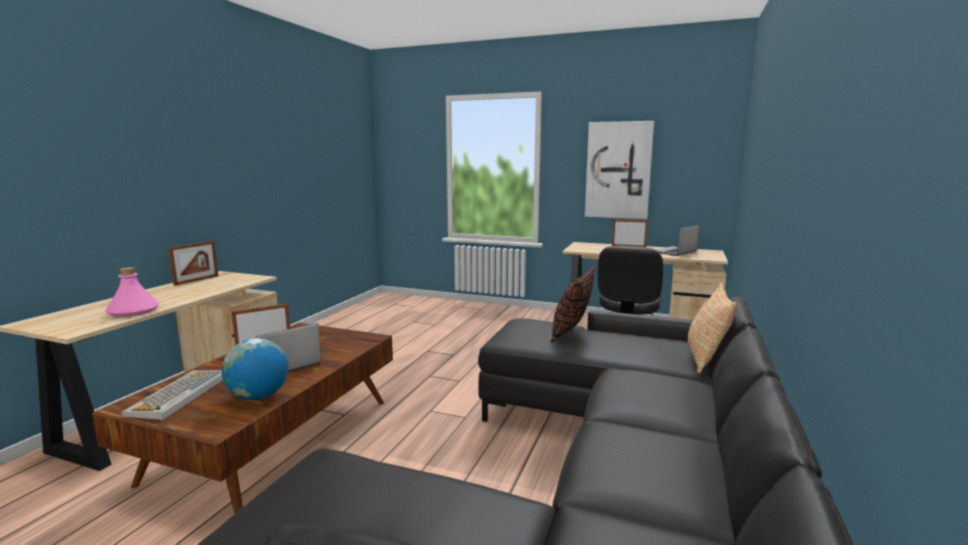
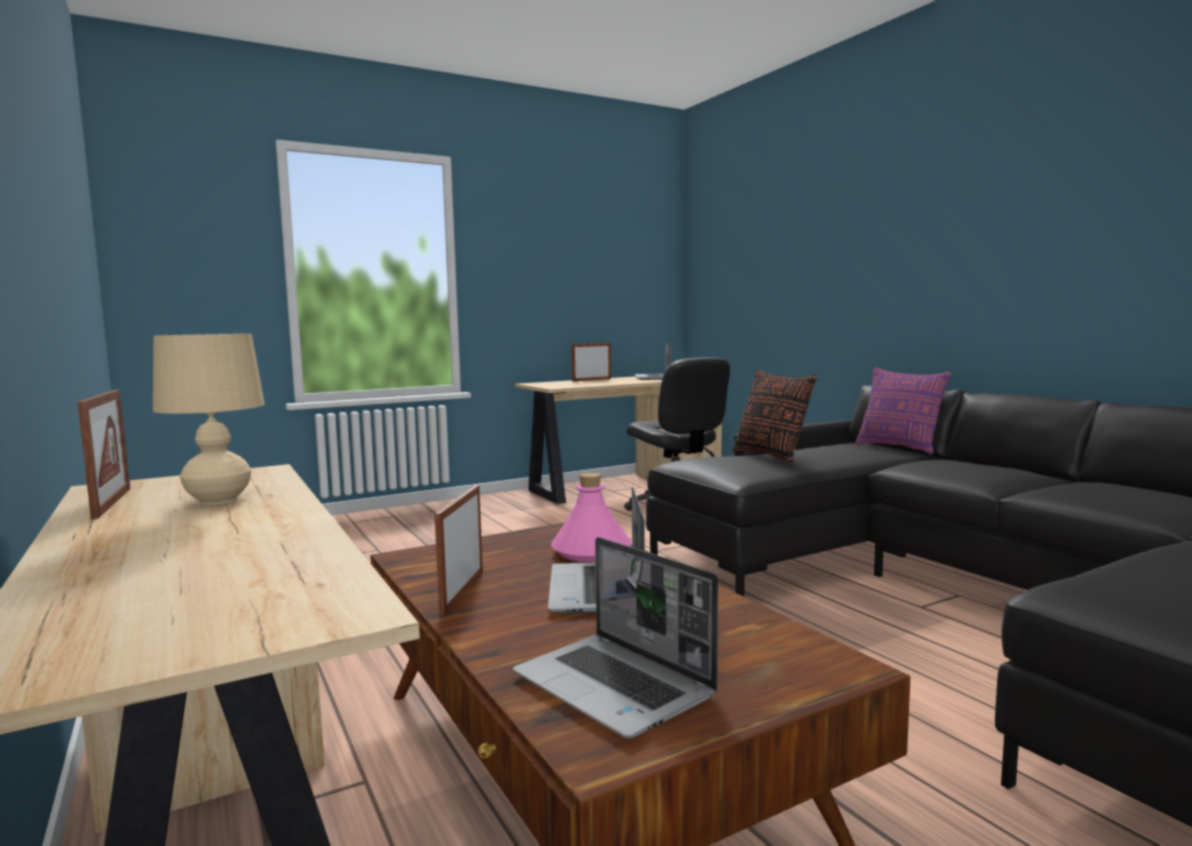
camera: 50 degrees left, 5 degrees down
pink bottle [105,267,160,317] -> pink bottle moved to [551,473,632,562]
keyboard [121,370,223,420] -> laptop [513,537,718,738]
globe [222,338,289,400] -> none
picture [585,121,654,219] -> none
beige pillow [688,282,737,373] -> purple pillow [855,367,951,455]
none -> beige table lamp [153,334,265,505]

